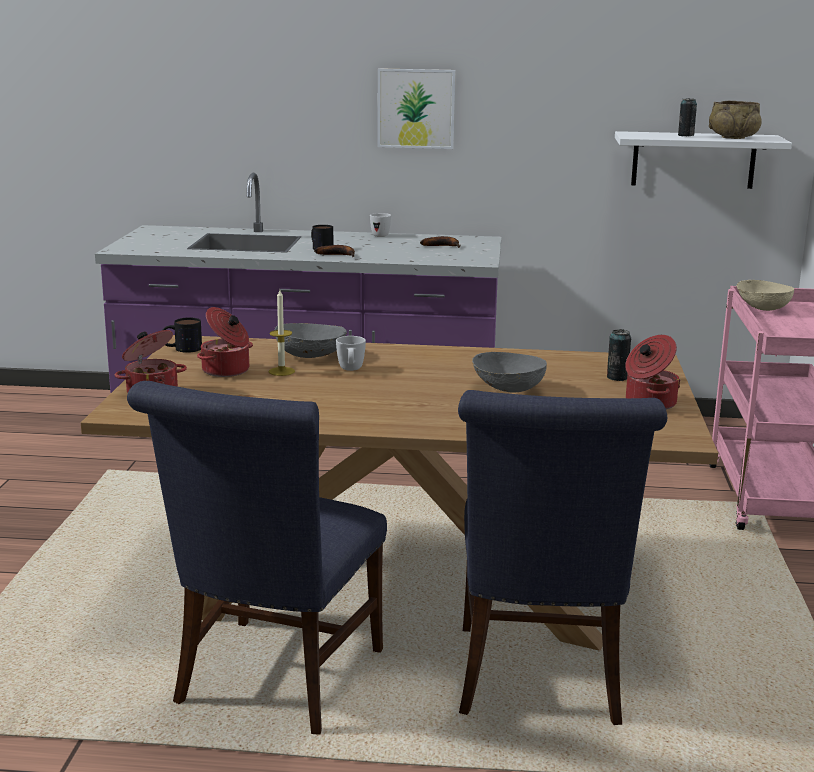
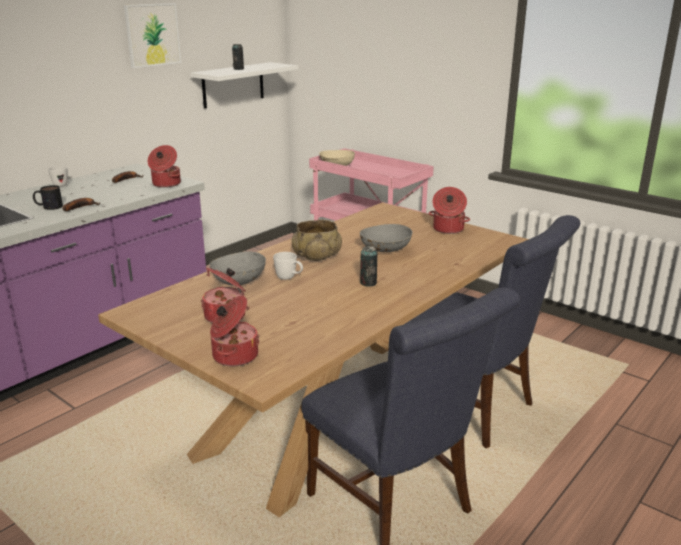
camera: 55 degrees left, 5 degrees up
mug [163,318,202,353] -> none
candle [269,290,295,376] -> none
picture [377,68,456,149] -> picture moved to [124,3,181,68]
can [607,329,631,381] -> can moved to [360,246,377,287]
beige bowl [709,101,762,139] -> beige bowl moved to [292,220,342,261]
none -> cooking pot [148,145,181,188]

